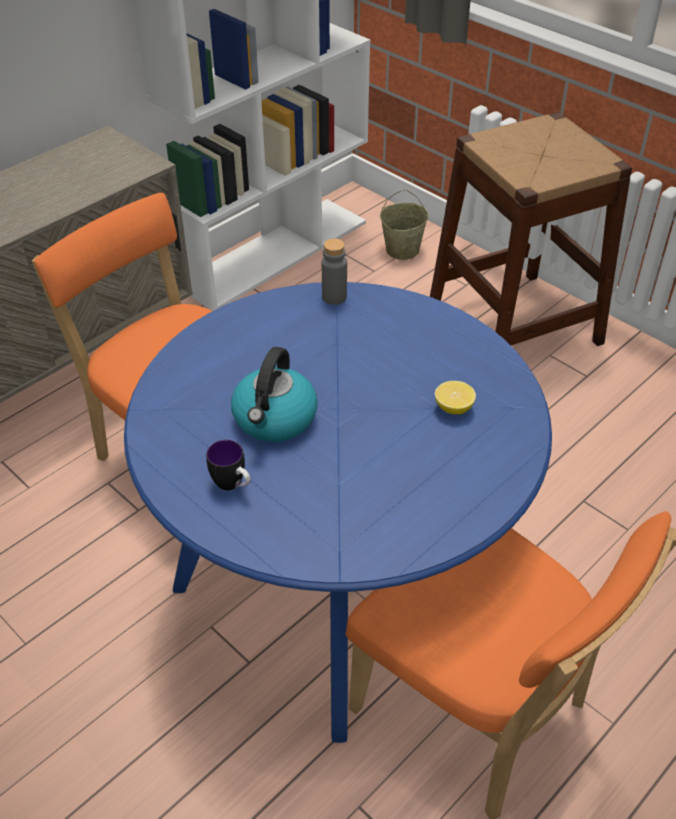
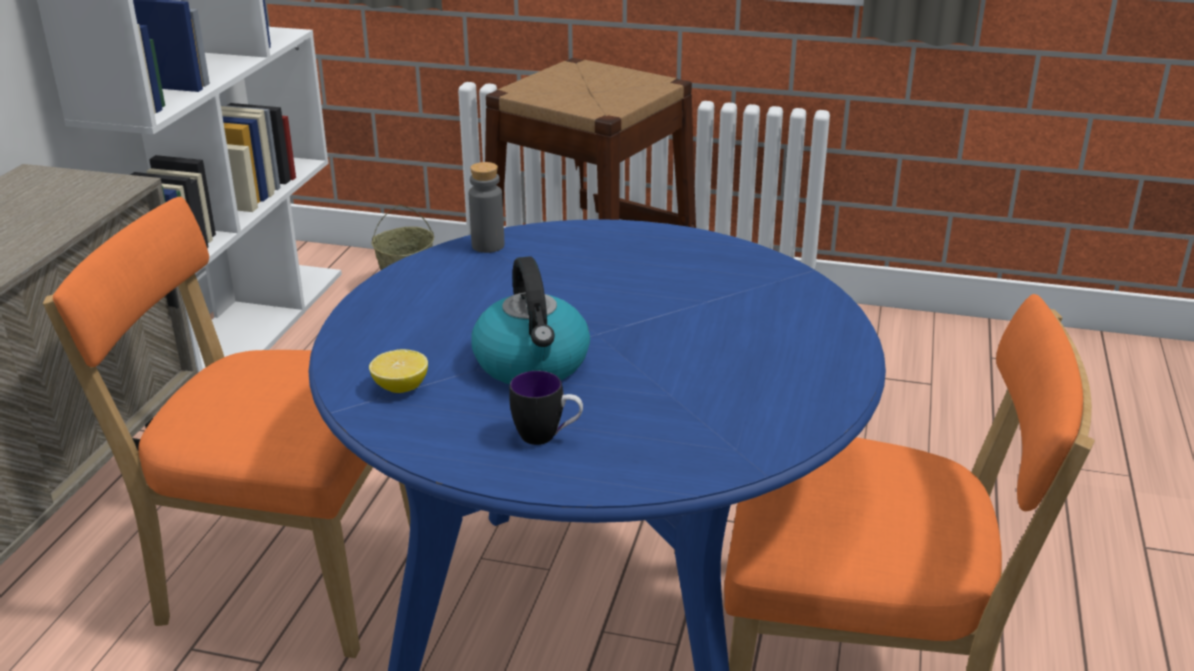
camera: 30 degrees left, 15 degrees down
lemon [435,381,476,414] -> lemon moved to [369,349,428,393]

